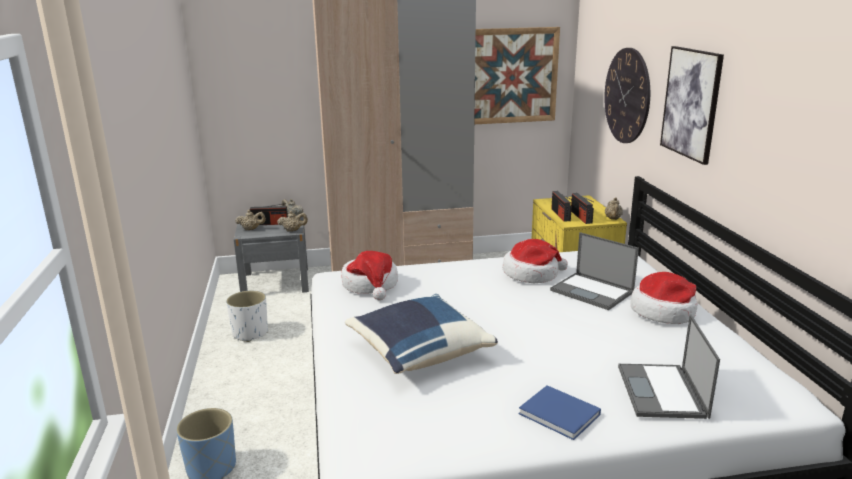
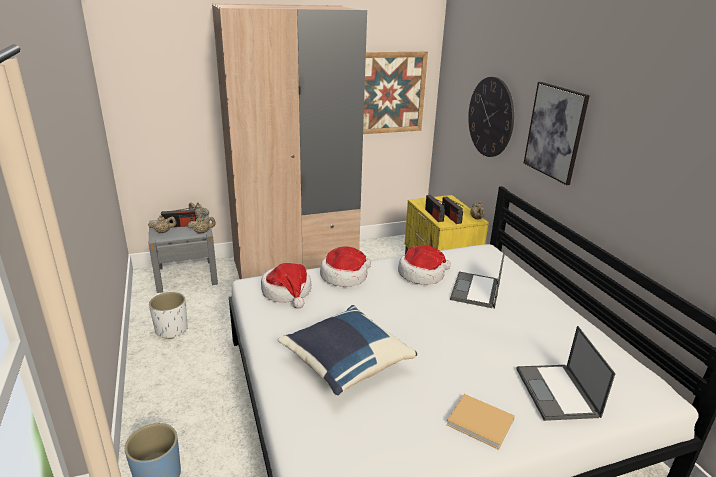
camera: 10 degrees left, 5 degrees up
blue book [519,385,601,440] -> beige book [446,394,515,450]
laptop [550,232,639,310] -> laptop turned 75 degrees clockwise [450,247,506,309]
hat [631,272,697,324] -> hat moved to [320,246,371,287]

